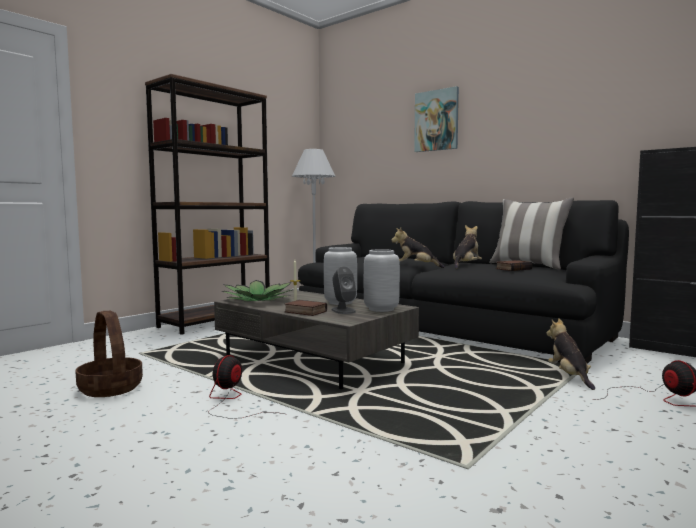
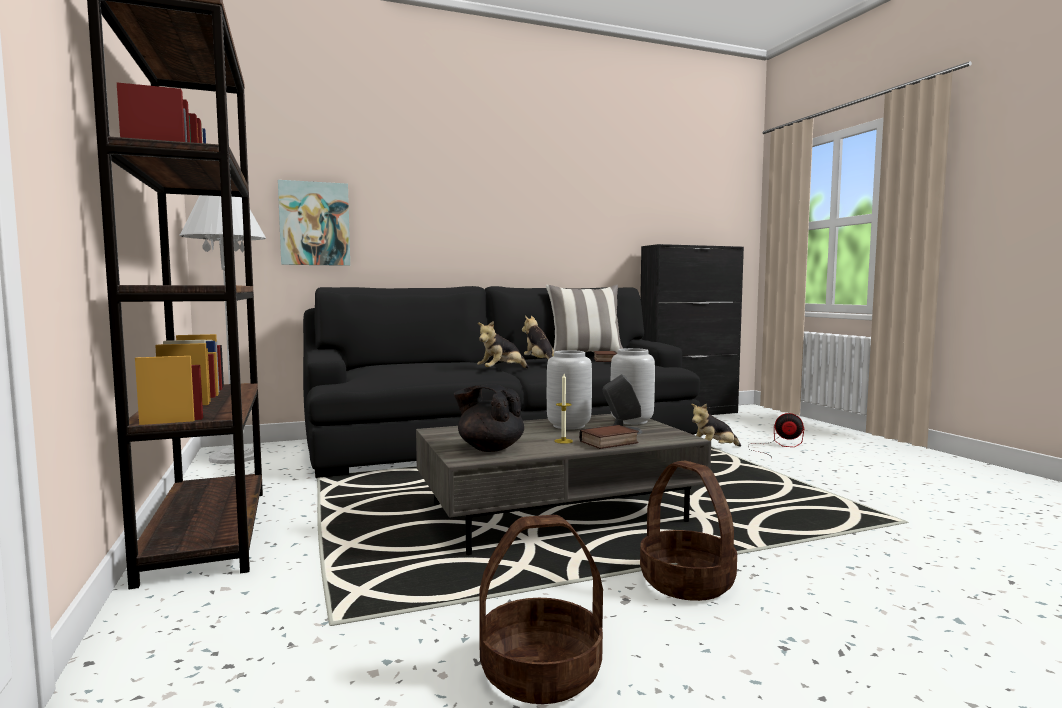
camera: 60 degrees left, 0 degrees up
fan [208,355,284,419] -> basket [640,461,737,601]
potted plant [221,280,294,301] -> black teapot [454,384,524,452]
picture [414,86,459,152] -> picture moved to [278,180,350,266]
plush toy [546,318,595,390] -> plush toy turned 45 degrees counterclockwise [691,404,741,447]

